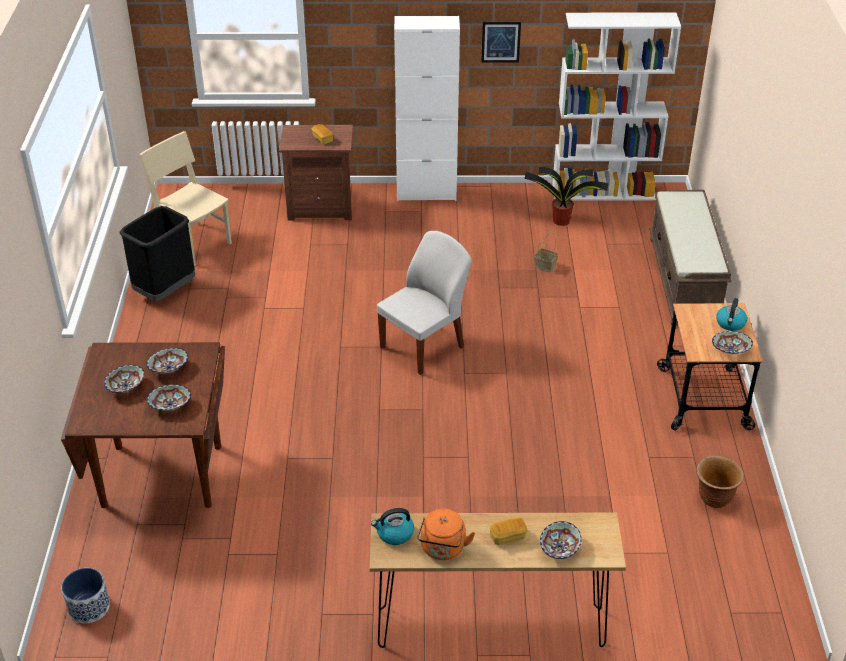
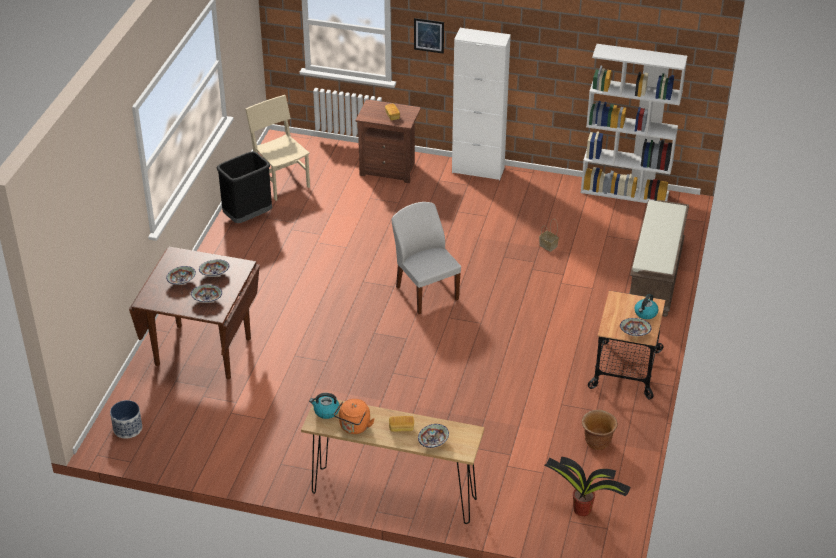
camera: 15 degrees right, 0 degrees up
white chair [377,231,471,375] -> white chair turned 90 degrees counterclockwise [392,202,461,314]
picture [481,22,521,63] -> picture moved to [414,18,444,54]
potted plant [524,167,609,226] -> potted plant moved to [545,456,631,516]

